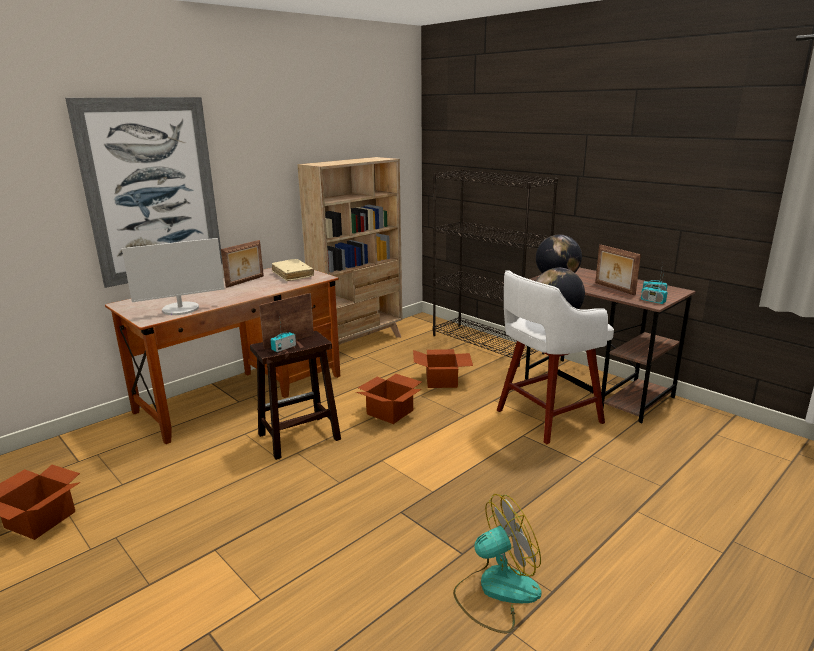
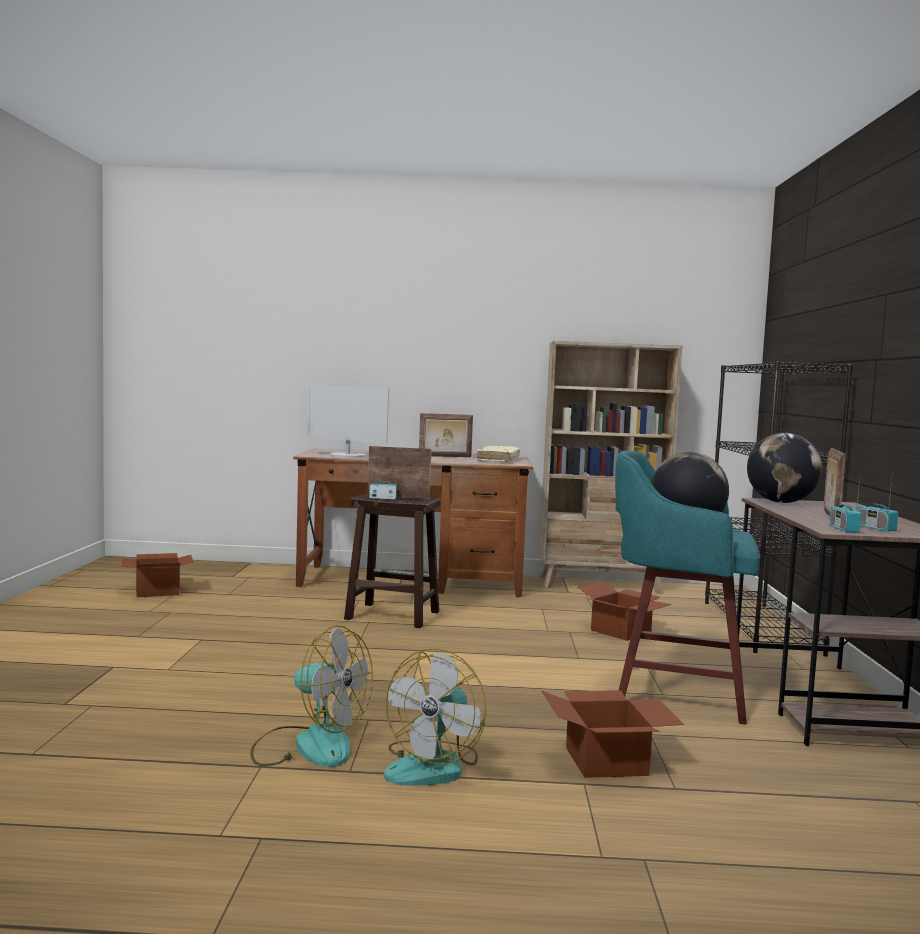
camera: 45 degrees right, 15 degrees down
picture [65,97,223,288] -> none
cardboard box [356,374,422,424] -> cardboard box moved to [541,690,684,778]
white stool [497,270,614,444] -> turquoise stool [615,450,760,725]
none -> fan [384,648,486,786]

